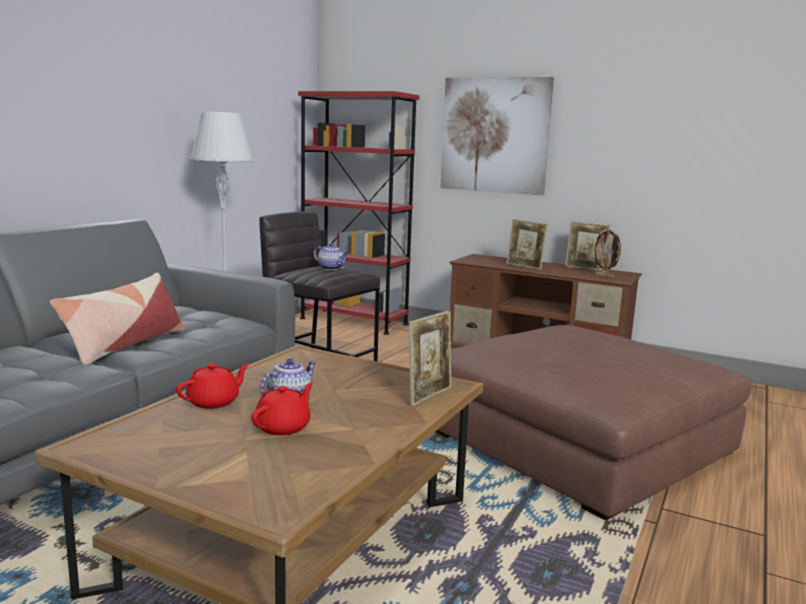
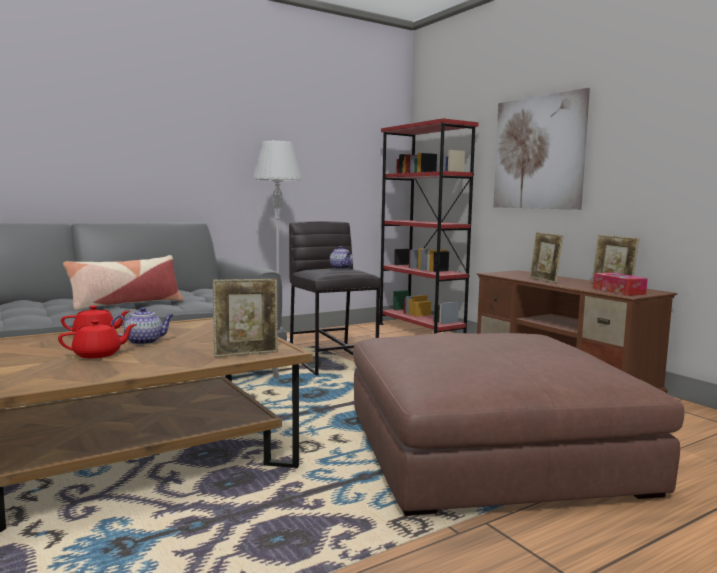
camera: 30 degrees right, 5 degrees down
picture frame [592,228,622,278] -> tissue box [593,273,648,296]

